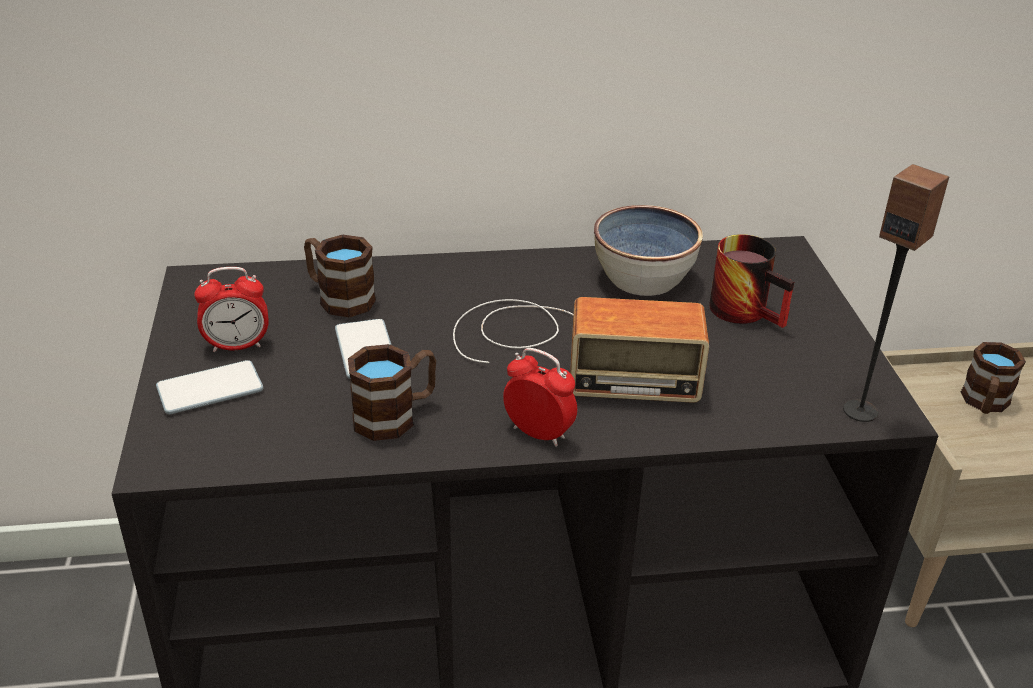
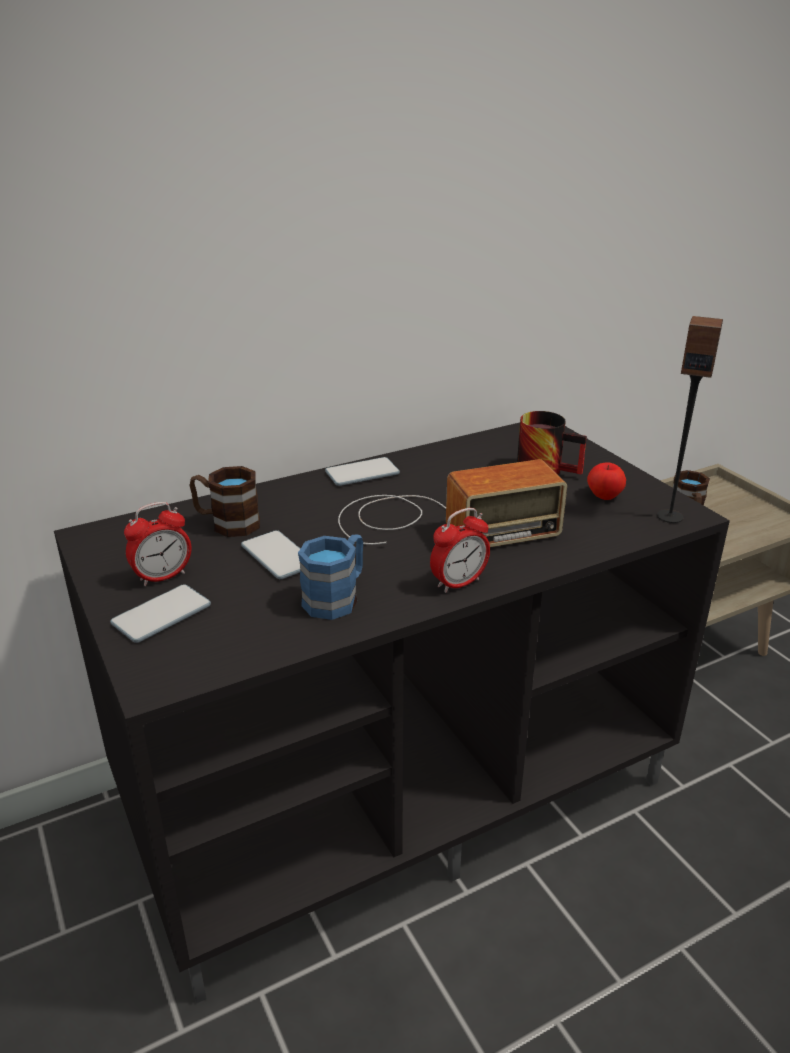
camera: 20 degrees left, 5 degrees down
brown mug [348,344,436,441] -> blue mug [298,534,363,620]
alarm clock [503,348,577,447] -> alarm clock turned 135 degrees clockwise [430,508,490,593]
bowl [594,205,703,296] -> none
none -> phone [325,457,400,486]
none -> apple [587,462,626,500]

